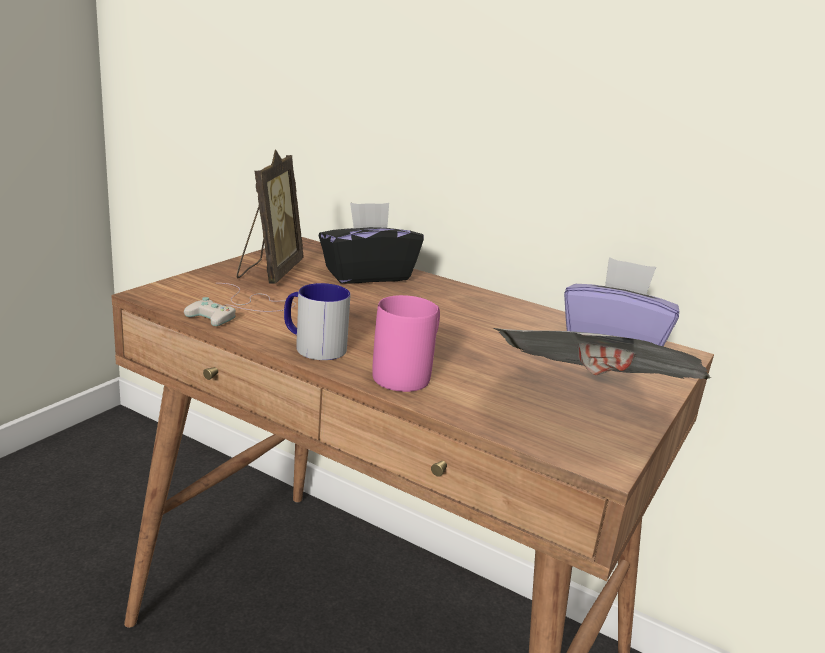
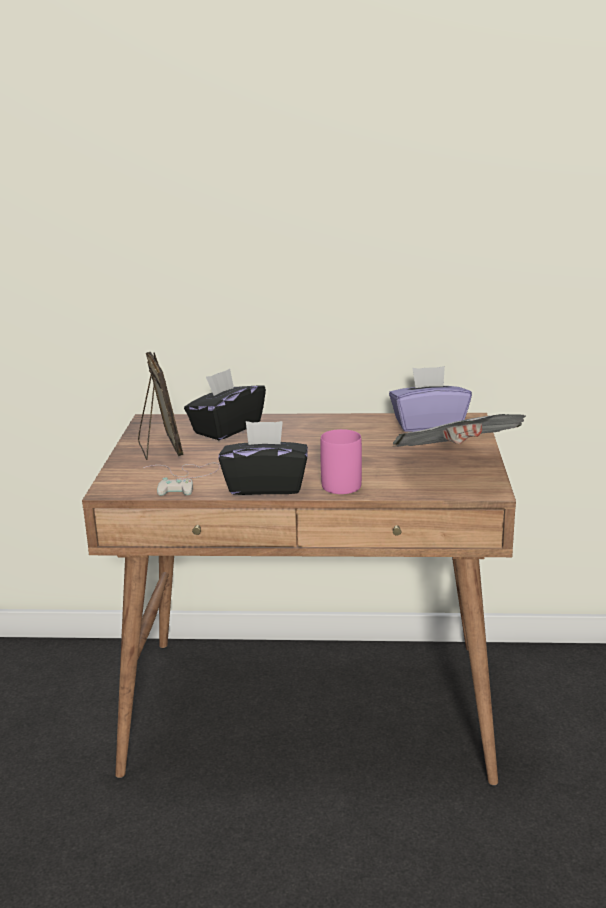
camera: 25 degrees left, 0 degrees up
mug [284,283,351,360] -> black tissue box [219,421,308,495]

